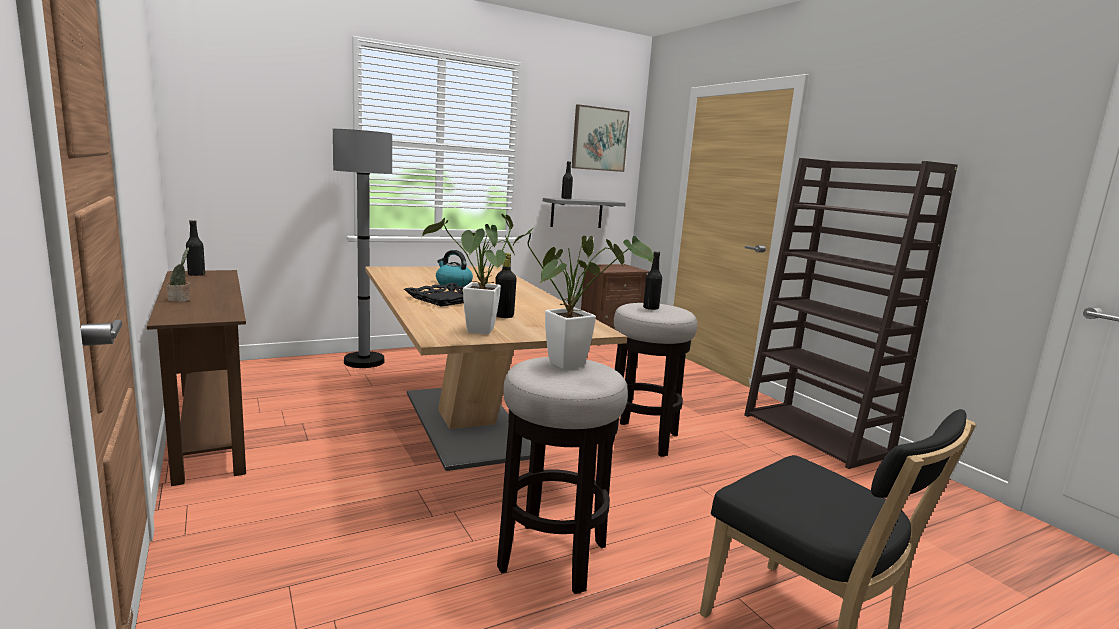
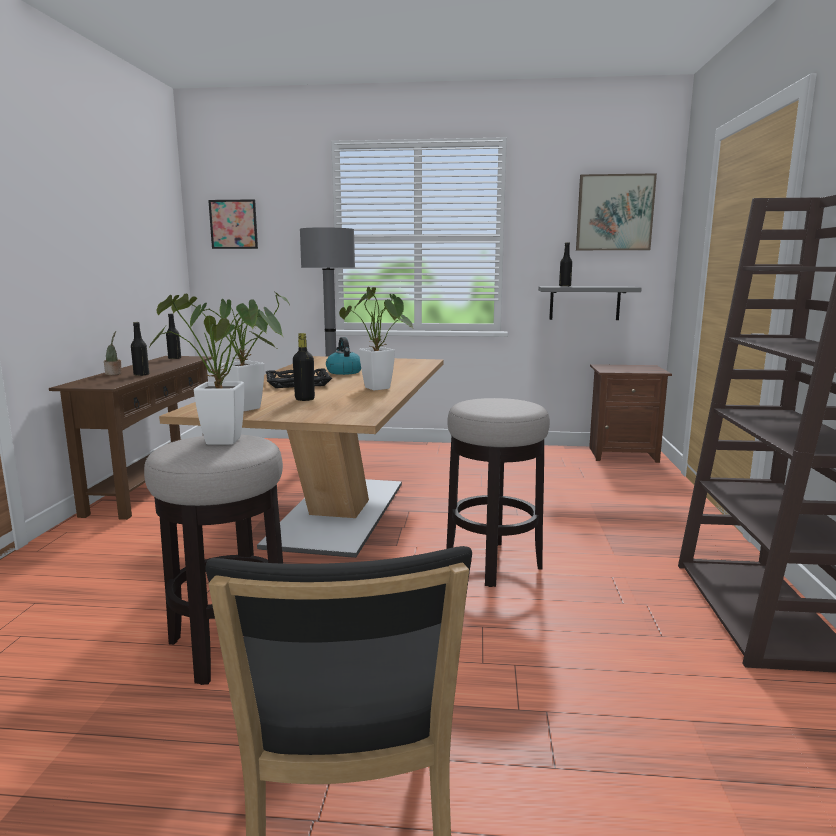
camera: 35 degrees right, 0 degrees up
black bottle [643,251,662,310] -> black bottle moved to [131,322,149,376]
none -> picture [208,199,258,249]
none -> potted plant [339,287,413,390]

